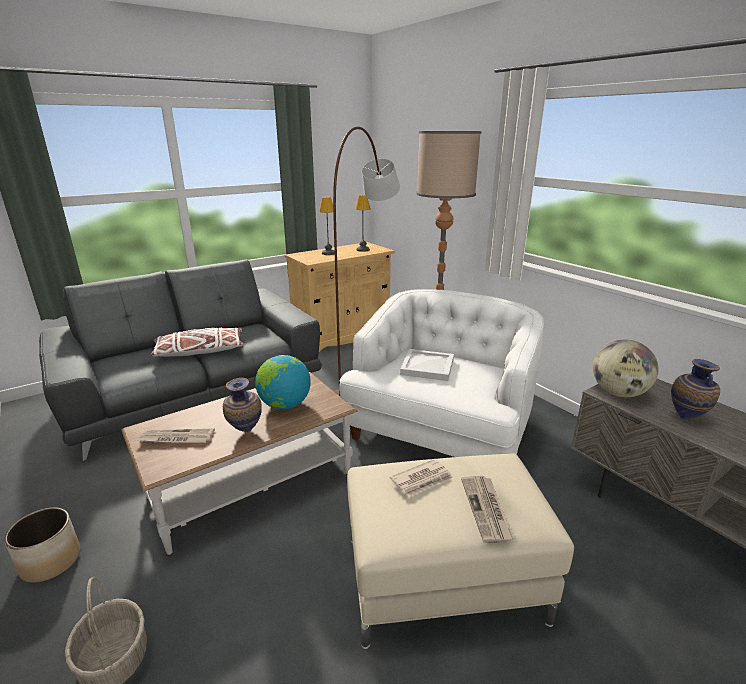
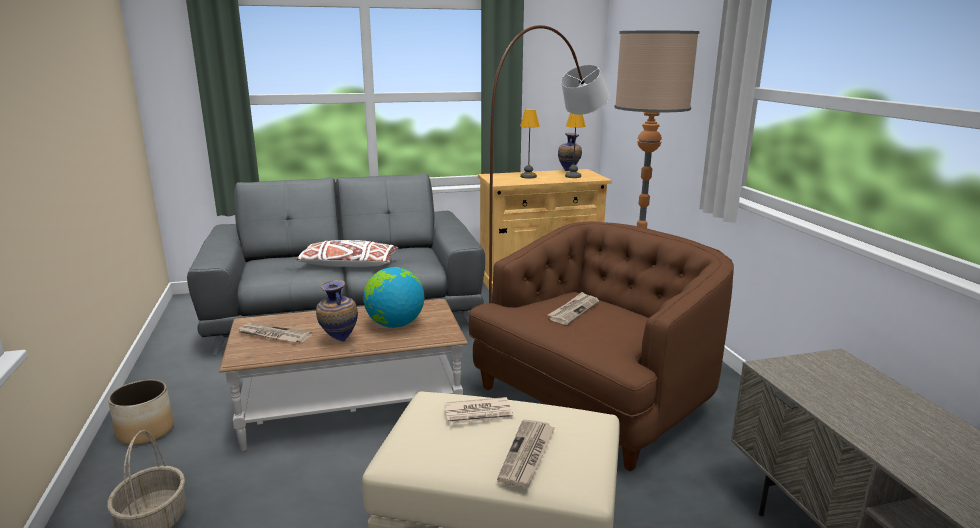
camera: 20 degrees right, 5 degrees down
white armchair [340,289,544,457] -> brown armchair [469,221,734,472]
white tray [400,349,454,381] -> newspaper [548,292,599,325]
globe [593,340,659,397] -> none
vase [671,359,720,419] -> vase moved to [558,133,582,171]

